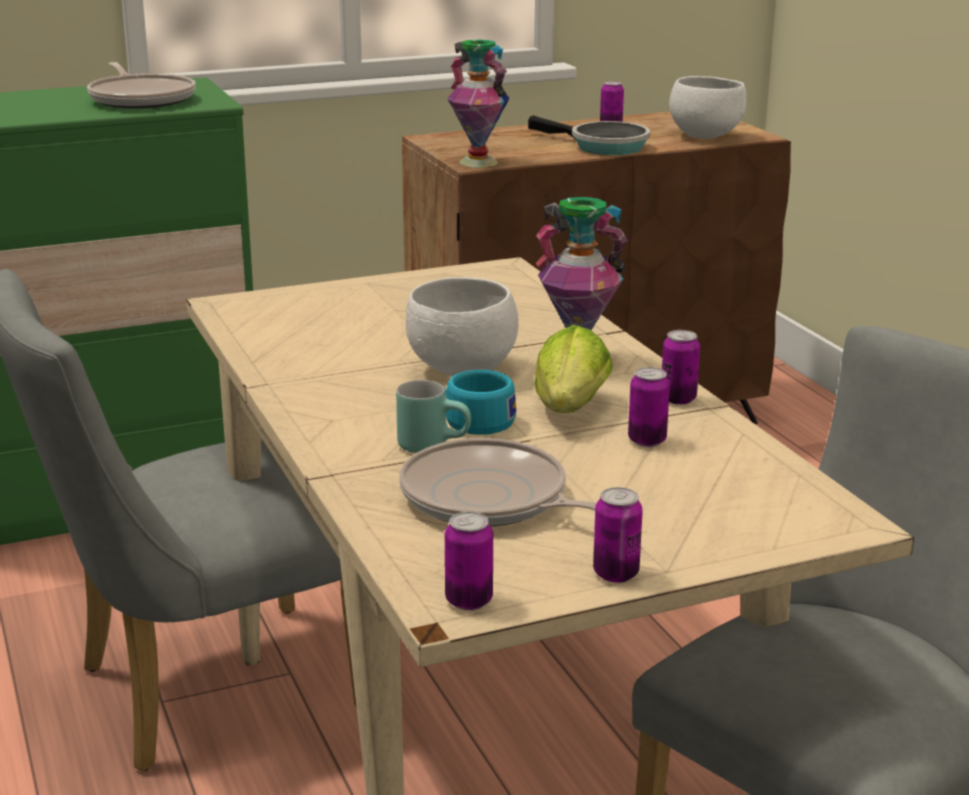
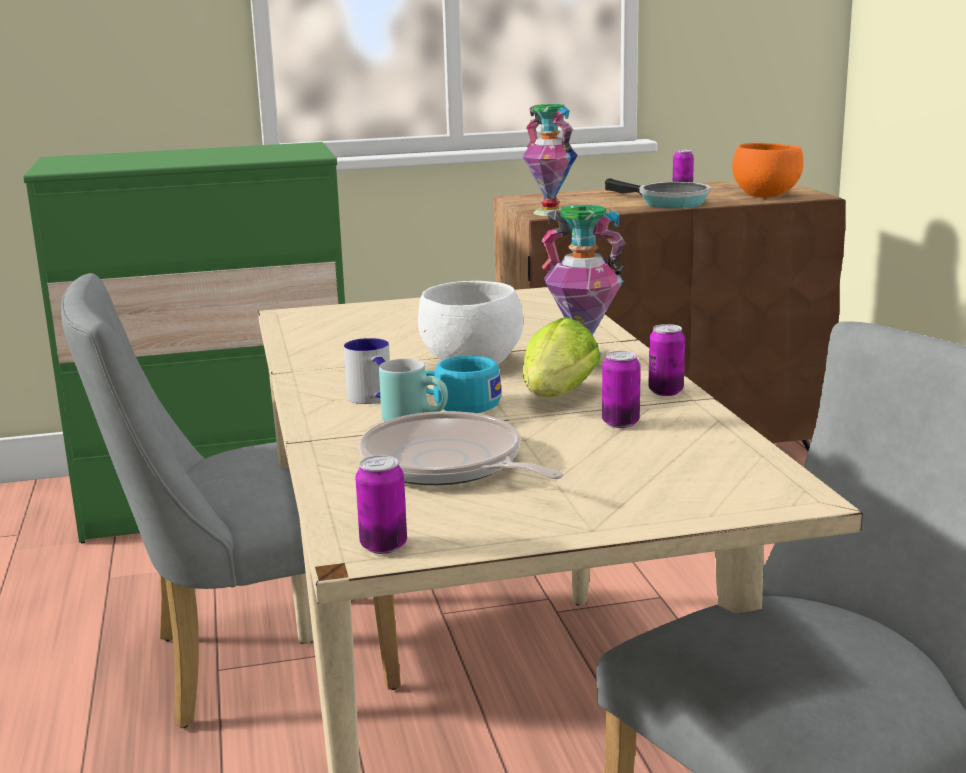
camera: 10 degrees right, 5 degrees down
frying pan [87,62,196,109] -> none
can [593,487,643,583] -> none
white bowl [669,76,747,139] -> orange bowl [732,143,803,197]
none -> mug [344,338,390,404]

